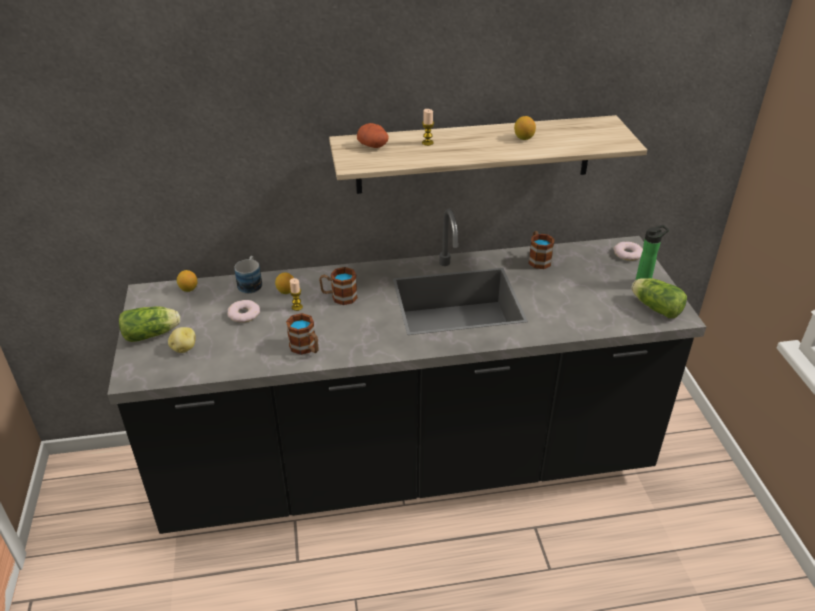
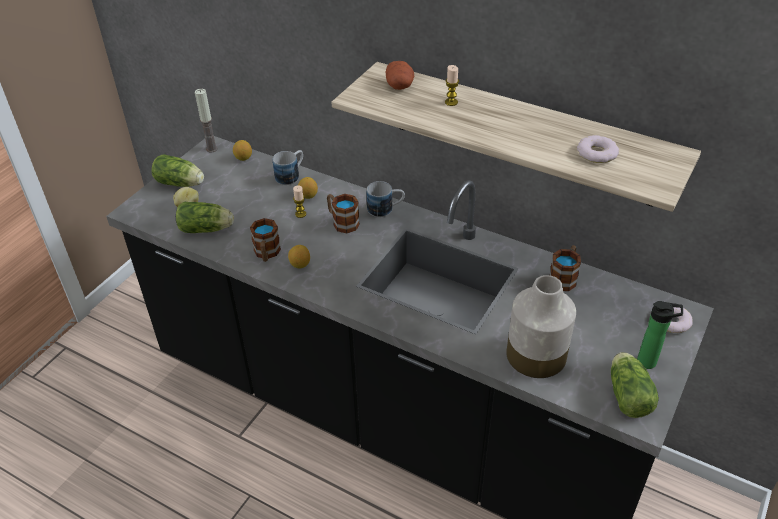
camera: 40 degrees right, 5 degrees up
donut [227,300,260,323] -> donut moved to [577,135,619,163]
lemon [514,116,536,140] -> lemon moved to [288,245,310,268]
none -> lettuce [176,202,234,233]
none -> candle [195,89,218,153]
none -> mug [367,181,405,217]
none -> beige vase [506,275,576,378]

